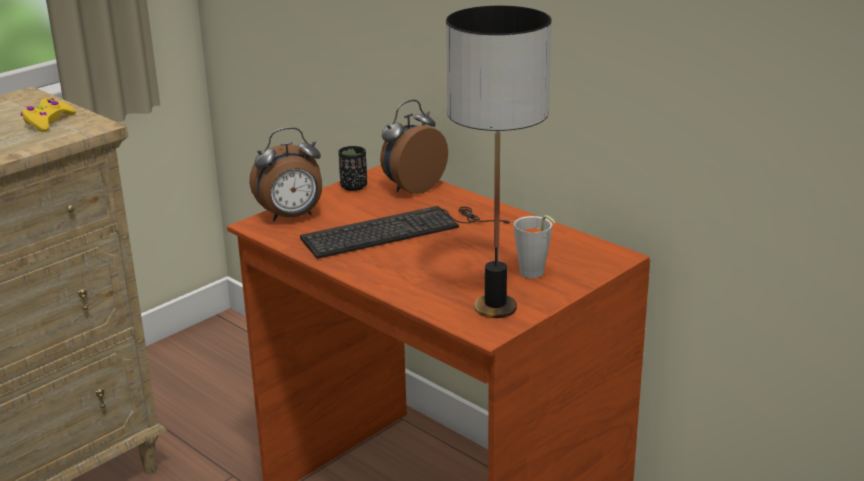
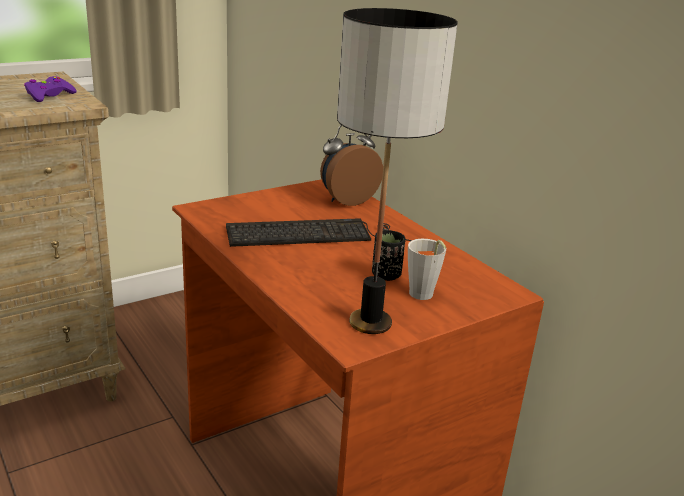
camera: 10 degrees right, 0 degrees up
yellow game controller [21,98,76,132] -> purple game controller [24,76,77,102]
alarm clock [249,127,322,221] -> none
black cup [338,146,367,191] -> black cup moved to [372,230,406,281]

